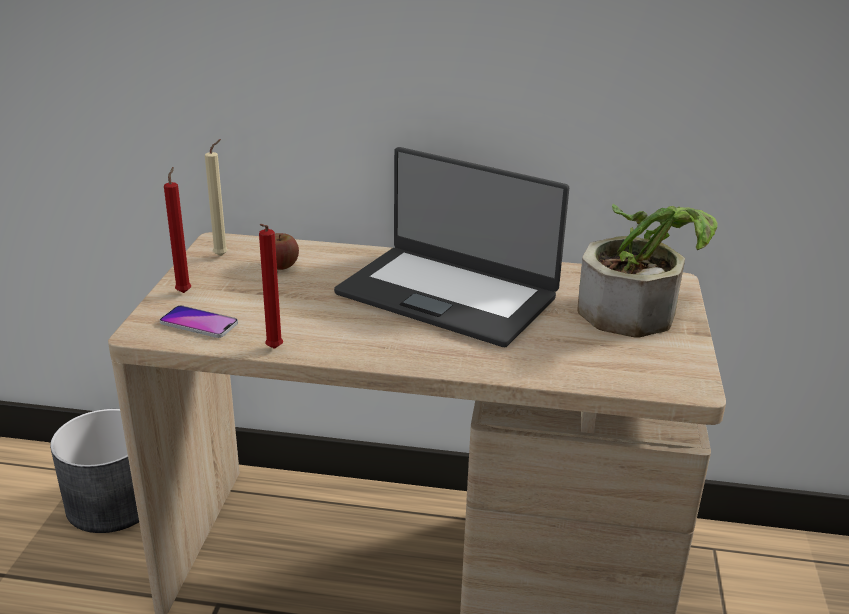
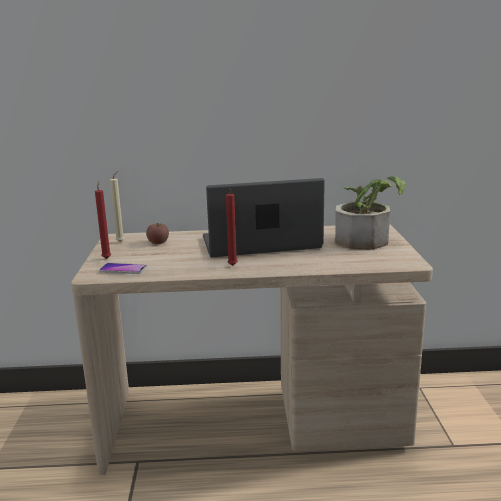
camera: 10 degrees left, 10 degrees down
grey planter [50,409,139,533] -> none
red candle [259,224,283,349] -> red candle moved to [226,188,238,266]
laptop [334,147,569,347] -> laptop turned 150 degrees clockwise [203,178,325,257]

